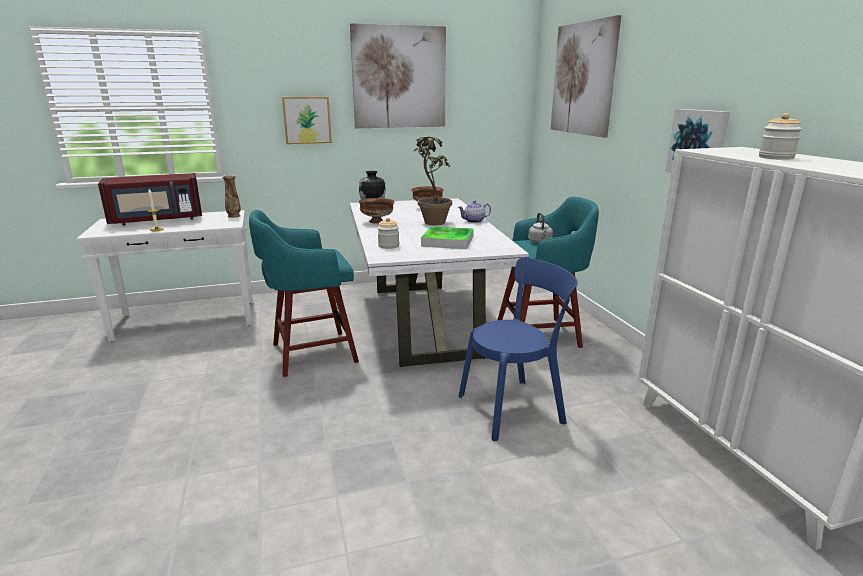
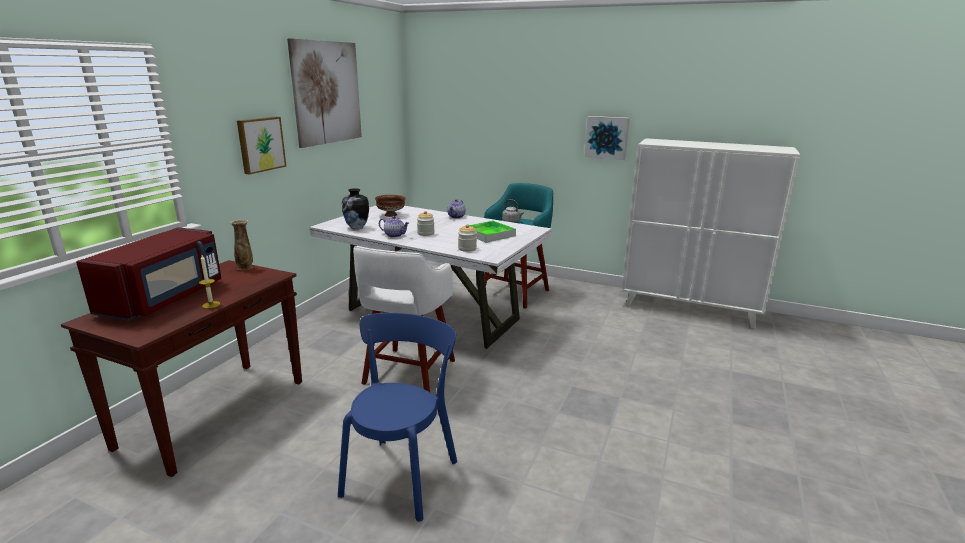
camera: 50 degrees left, 0 degrees up
white console table [77,210,253,342] -> brown console table [61,260,302,477]
turquoise stool [249,210,359,377] -> white stool [353,246,455,392]
brown bowl [358,198,395,224] -> teapot [379,216,409,238]
potted plant [414,137,452,225] -> none
blue chair [458,257,578,441] -> blue chair moved to [338,313,457,522]
picture [551,15,621,138] -> none
jar [759,113,802,160] -> jar moved to [417,211,435,236]

